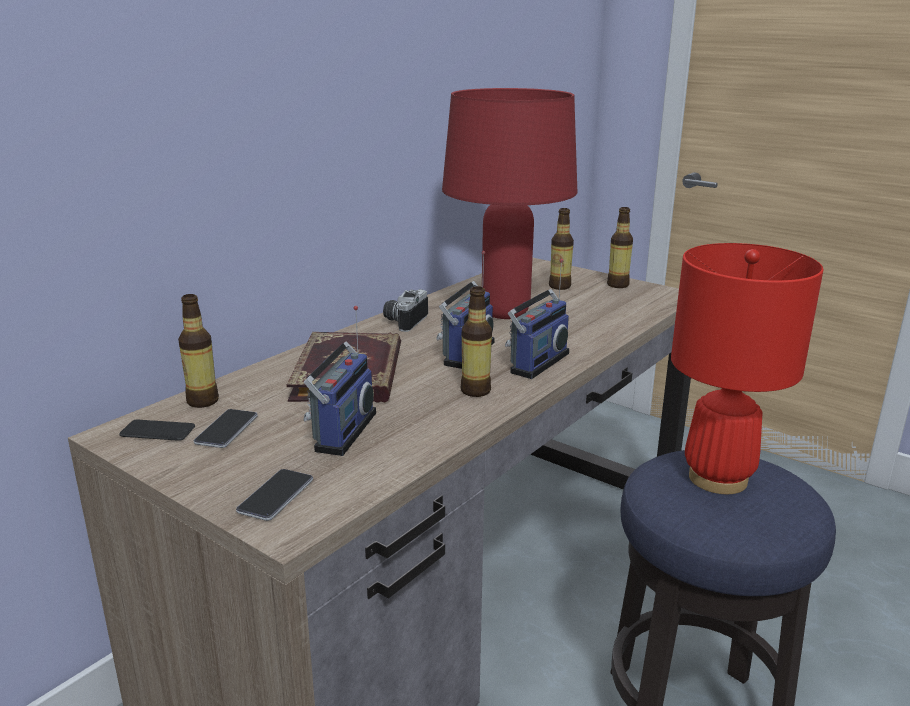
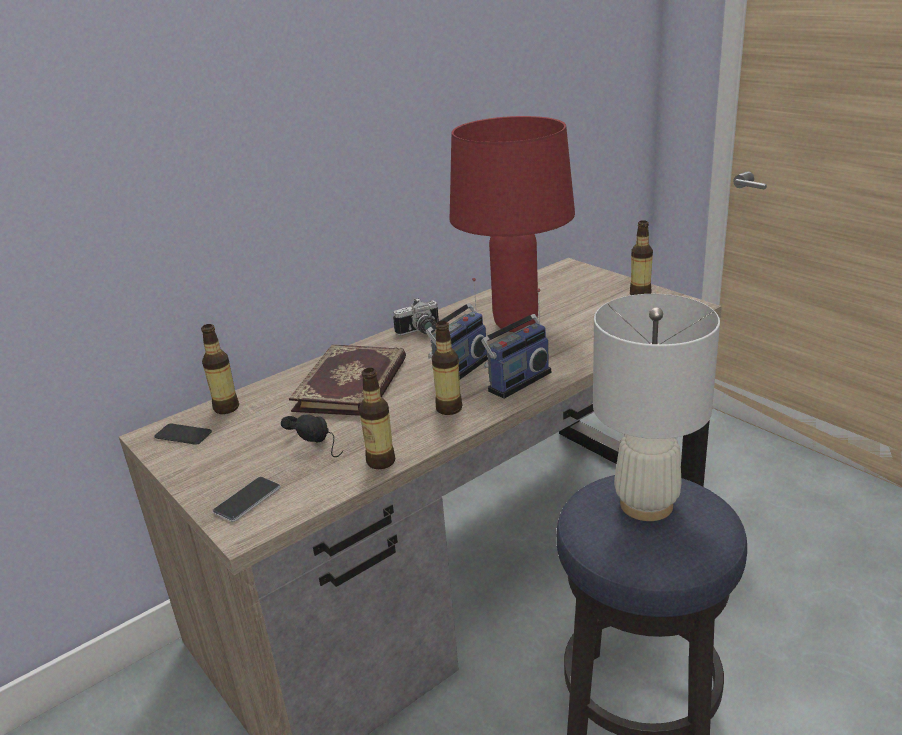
camera: 15 degrees right, 5 degrees up
phone [194,409,258,448] -> none
radio [303,306,376,456] -> black headphones [281,415,344,457]
camera [383,289,428,332] -> camera turned 150 degrees counterclockwise [393,298,439,336]
bottle [549,208,574,290] -> bottle moved to [359,368,395,469]
red table lamp [671,243,823,494] -> white table lamp [593,294,720,521]

